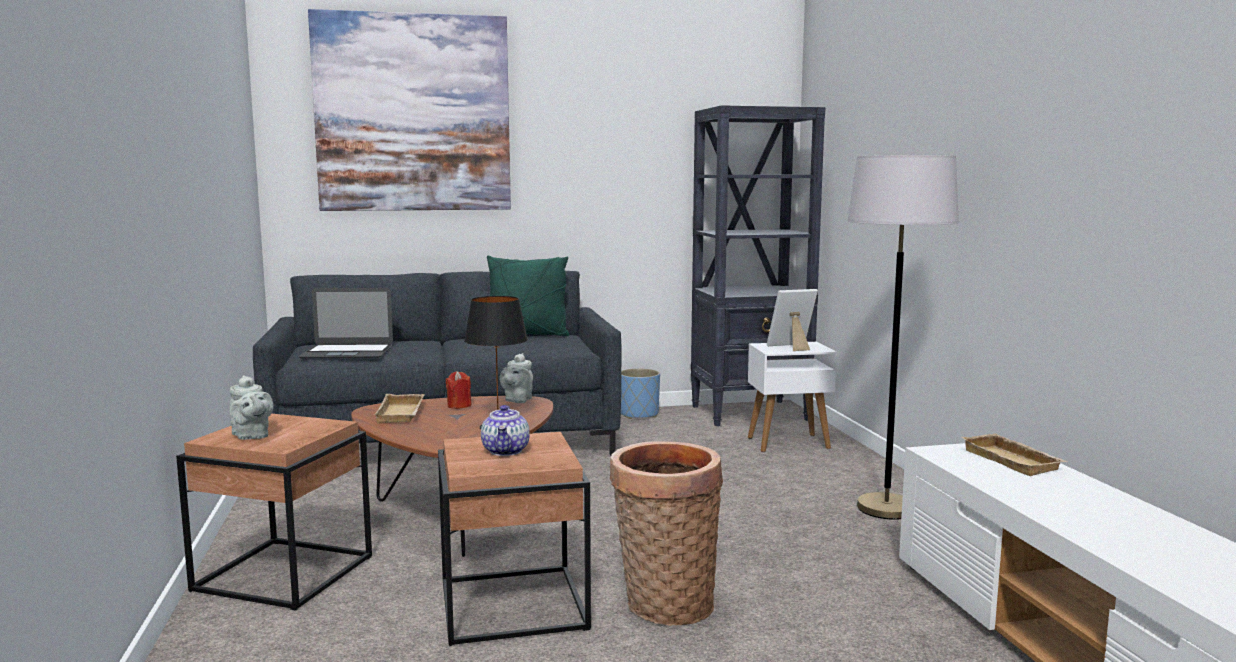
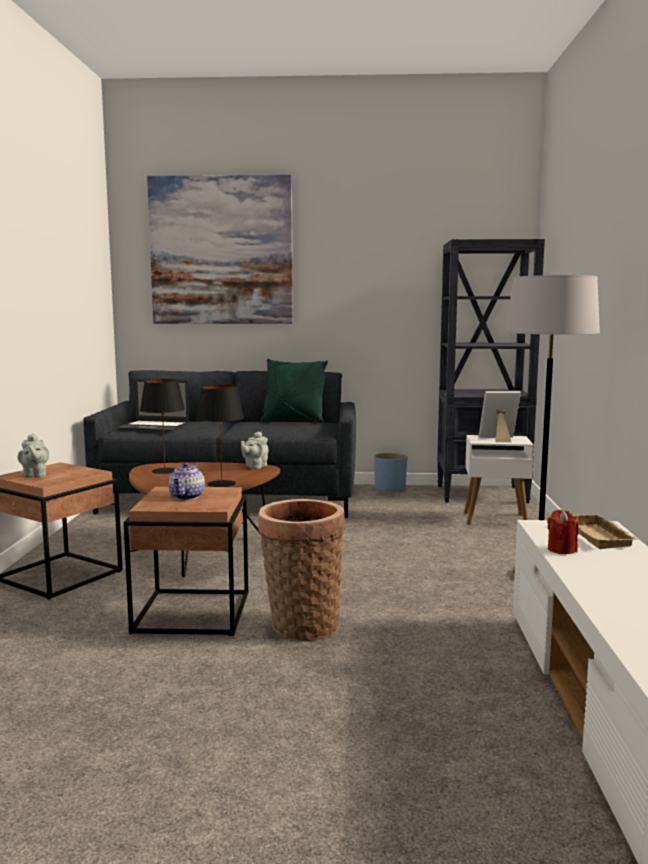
camera: 15 degrees right, 0 degrees up
beige tray [374,394,424,424] -> black table lamp [140,379,185,474]
red candle [446,371,472,409] -> red candle moved to [547,510,579,554]

